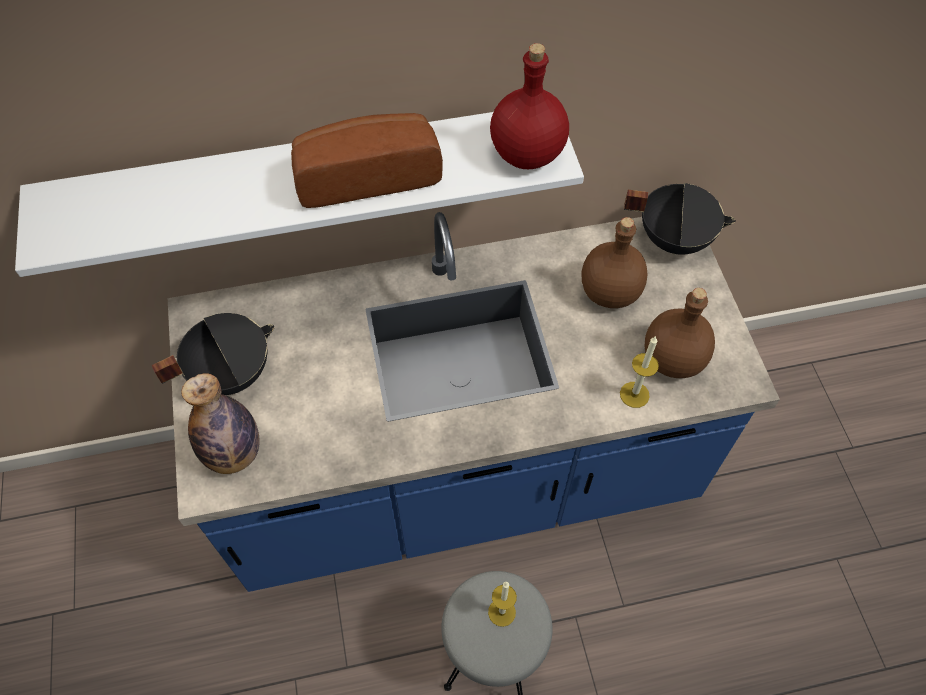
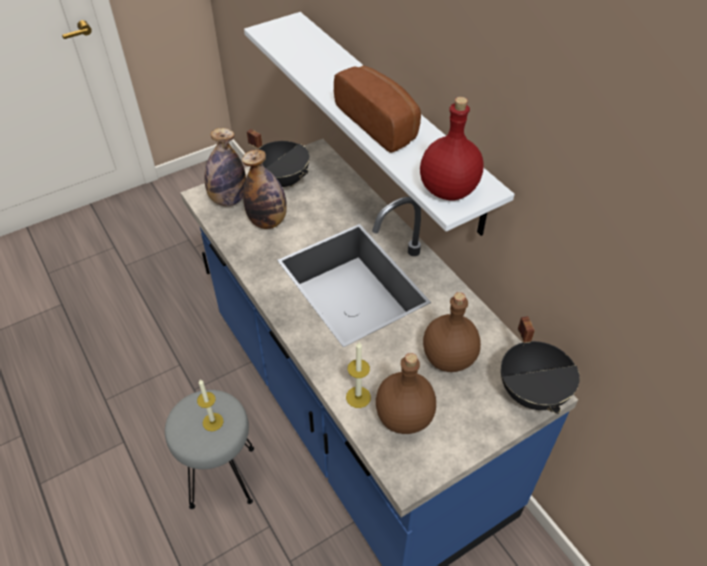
camera: 70 degrees right, 10 degrees down
none -> bottle [242,149,287,229]

